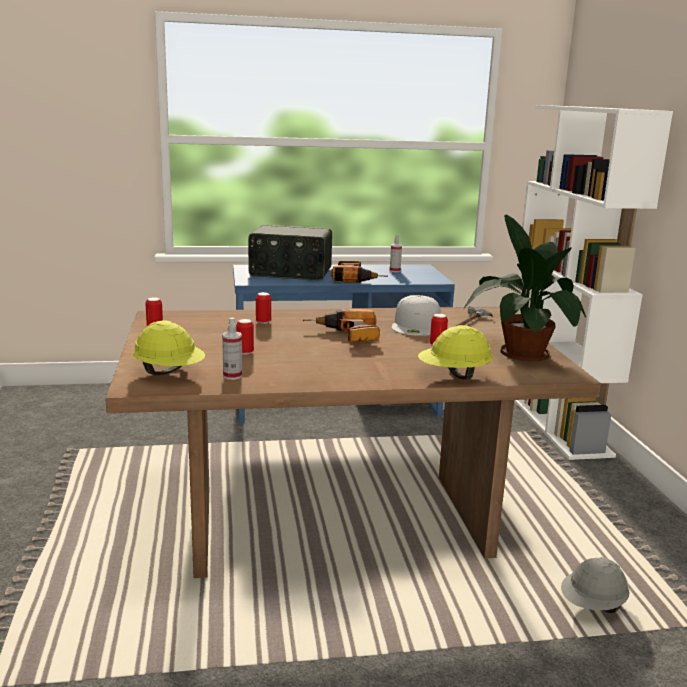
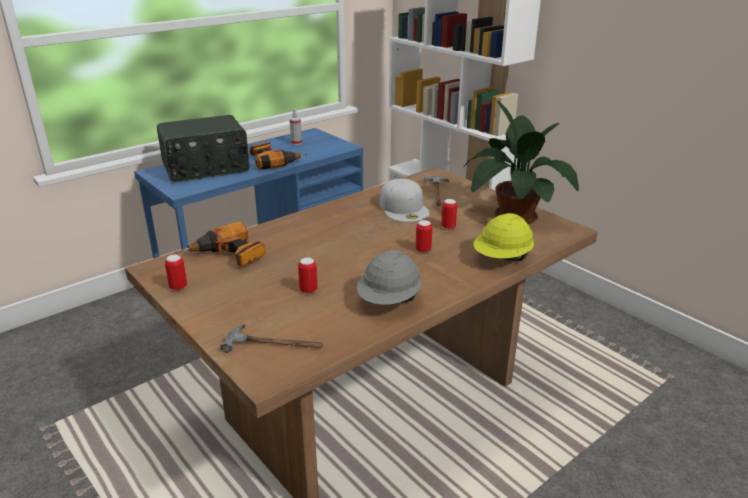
camera: 30 degrees left, 10 degrees up
yellow hard hat [133,321,205,375] -> hammer [221,324,323,353]
spray bottle [222,317,242,380] -> none
can [256,292,271,324] -> can moved to [416,220,432,253]
power drill [303,309,380,342] -> power drill moved to [175,222,265,266]
grey hard hat [561,557,629,613] -> grey hard hat moved to [357,250,422,305]

